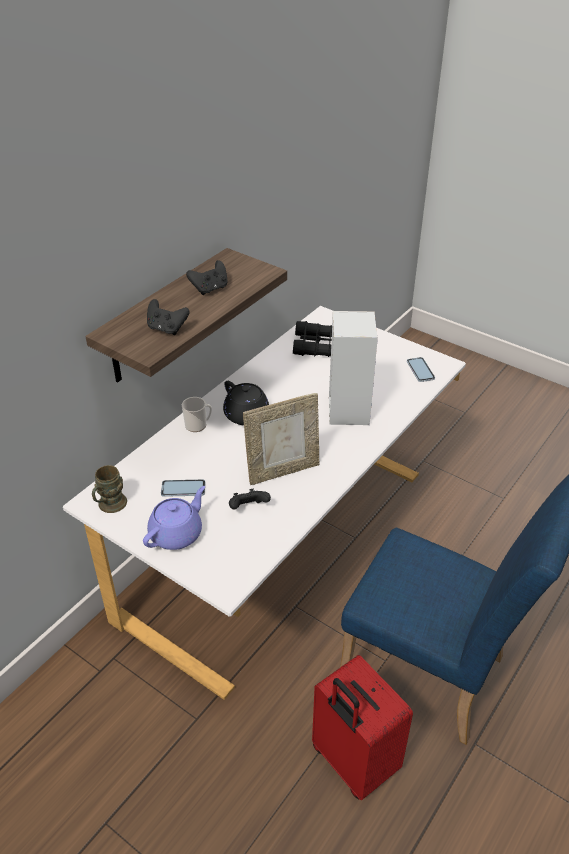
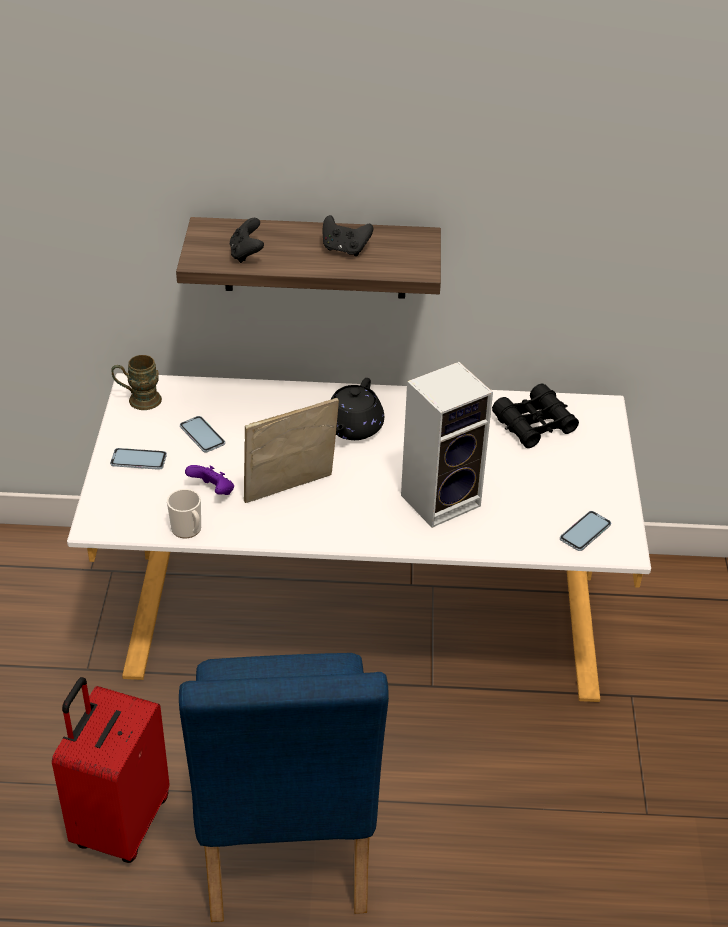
camera: 55 degrees right, 0 degrees up
purple teapot [143,486,205,550] -> phone [110,448,167,470]
mug [182,397,212,432] -> mug moved to [167,489,201,538]
black game controller [229,489,271,510] -> purple game controller [185,465,234,495]
picture frame [243,393,320,485] -> picture frame turned 120 degrees clockwise [244,398,339,503]

